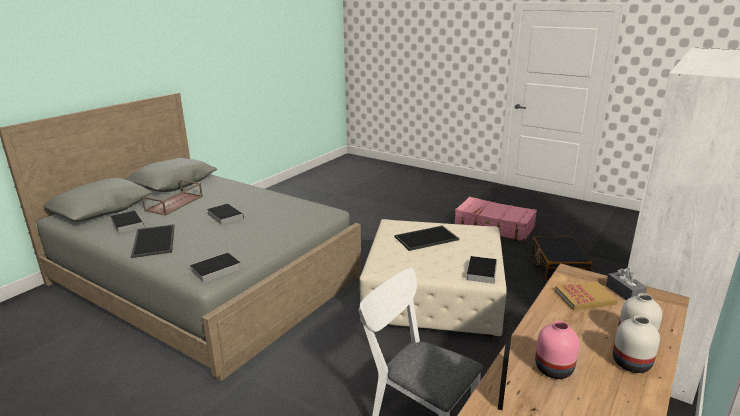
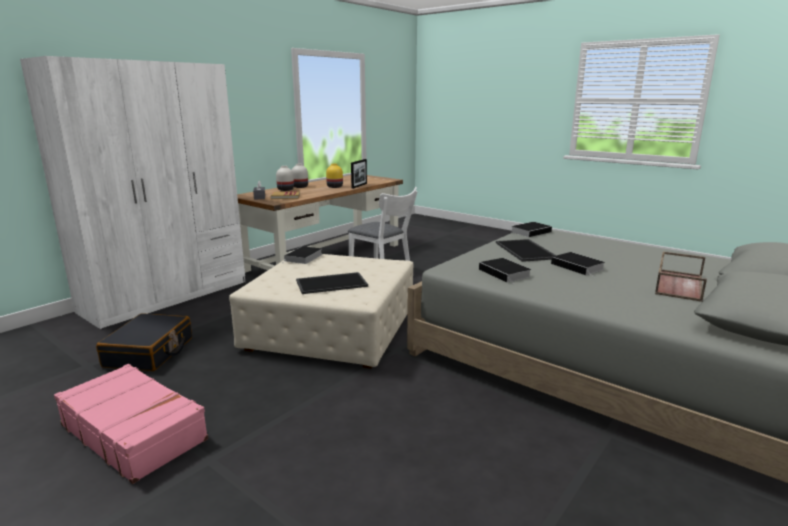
camera: 175 degrees left, 5 degrees down
book [110,210,144,234] -> book moved to [479,258,531,285]
tray [131,224,174,258] -> tray moved to [496,239,557,262]
pink vase [535,321,579,379] -> yellow vase [326,164,343,188]

